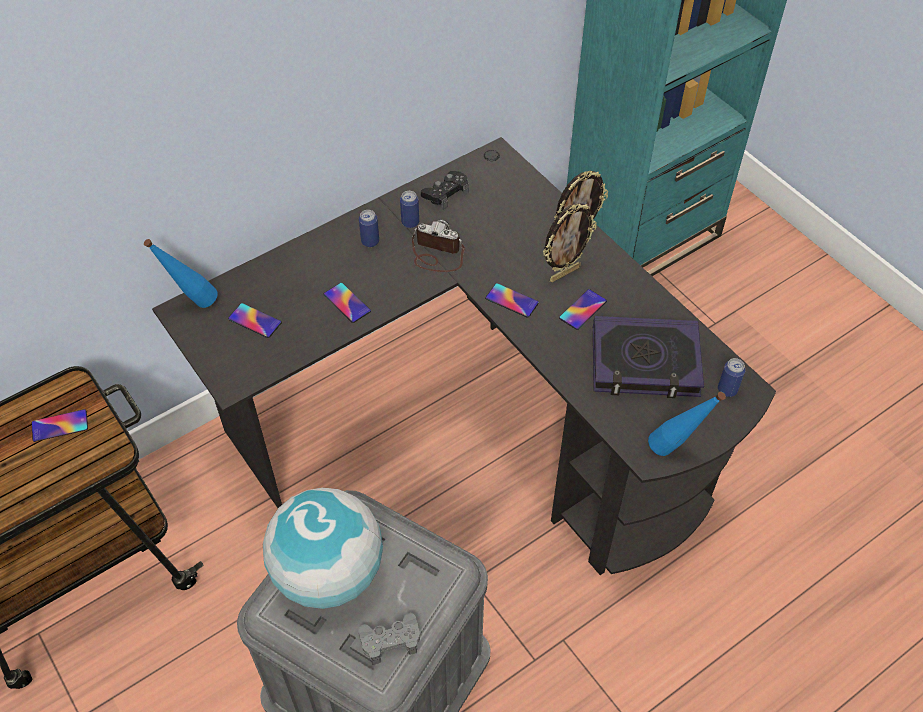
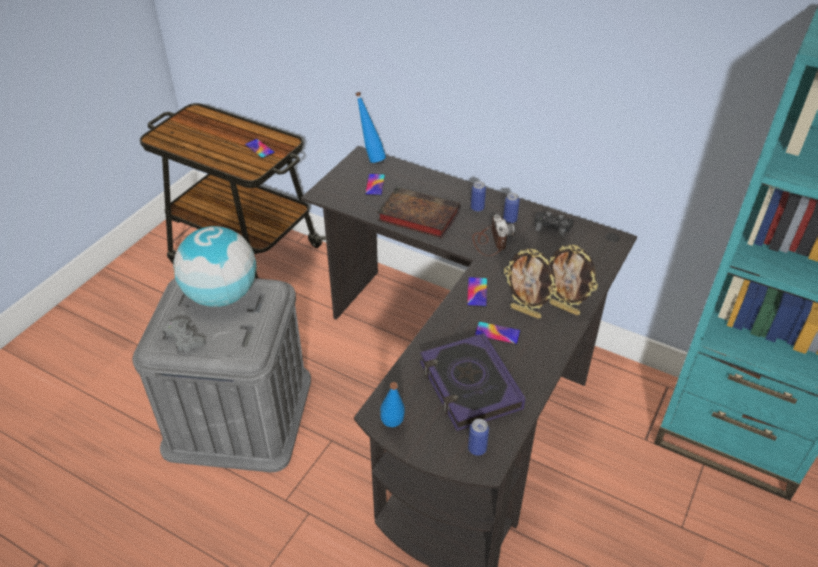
camera: 65 degrees right, 10 degrees down
phone [323,283,371,323] -> book [377,187,460,238]

